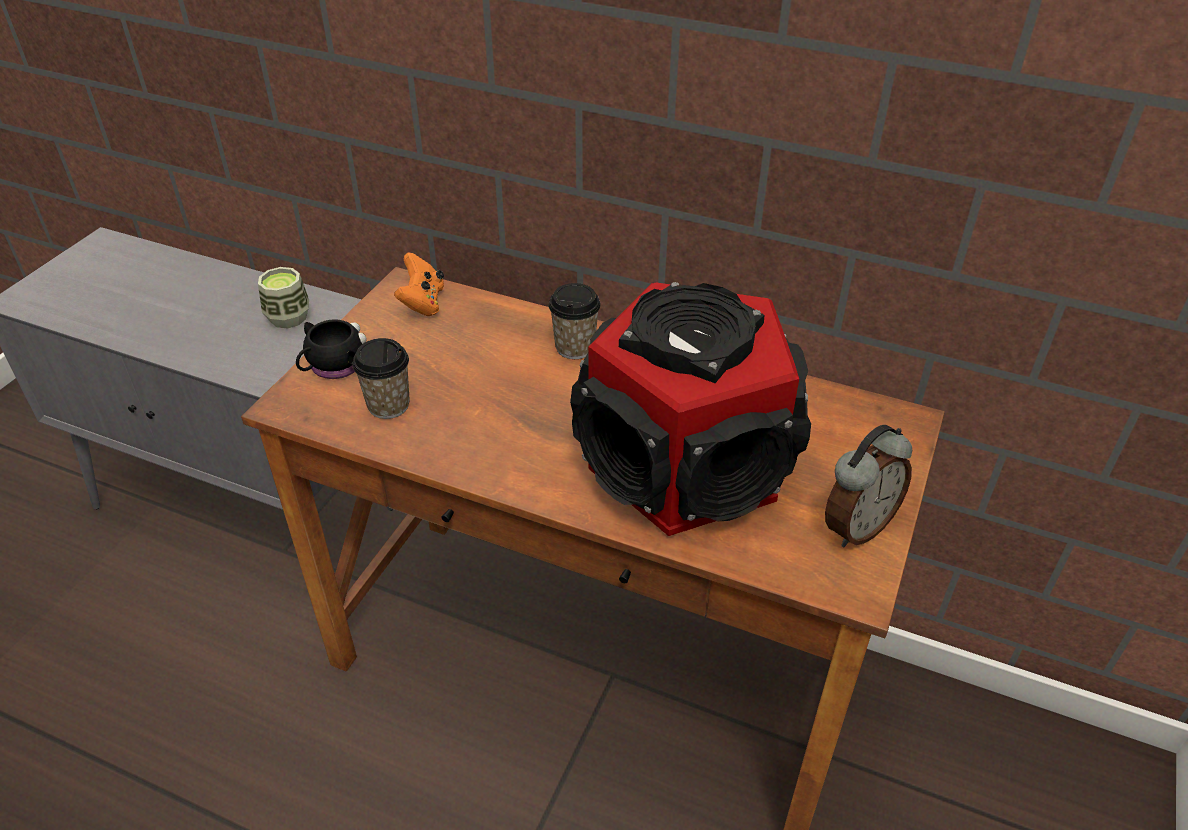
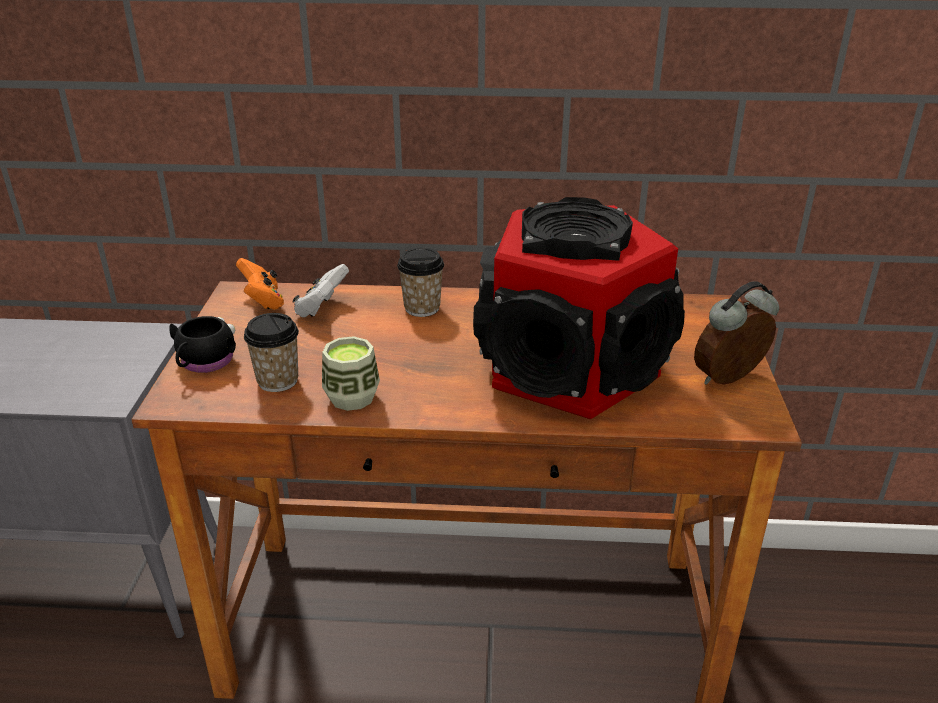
camera: 20 degrees left, 10 degrees down
cup [258,267,309,328] -> cup moved to [322,336,380,411]
alarm clock [825,425,912,547] -> alarm clock turned 150 degrees counterclockwise [694,281,779,385]
none -> white game controller [293,264,349,317]

